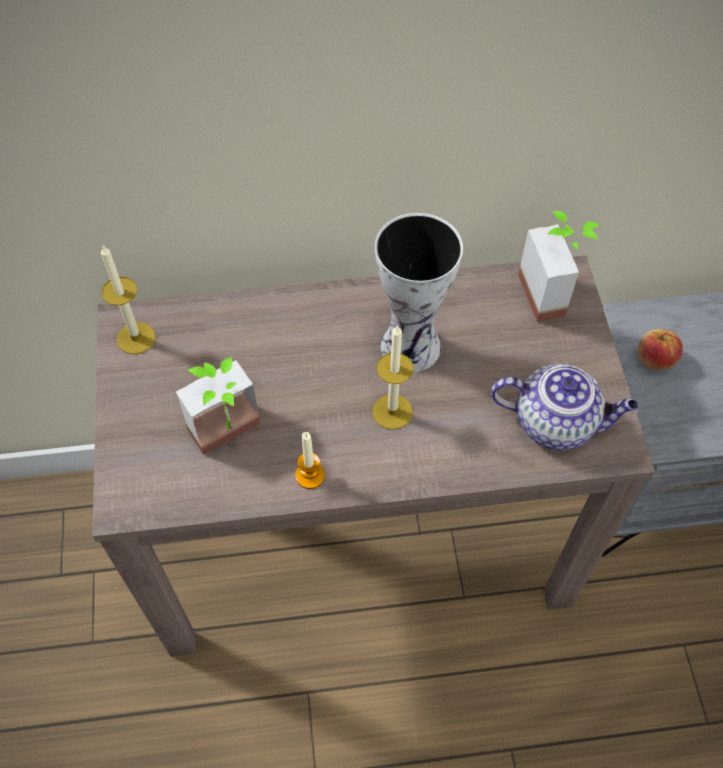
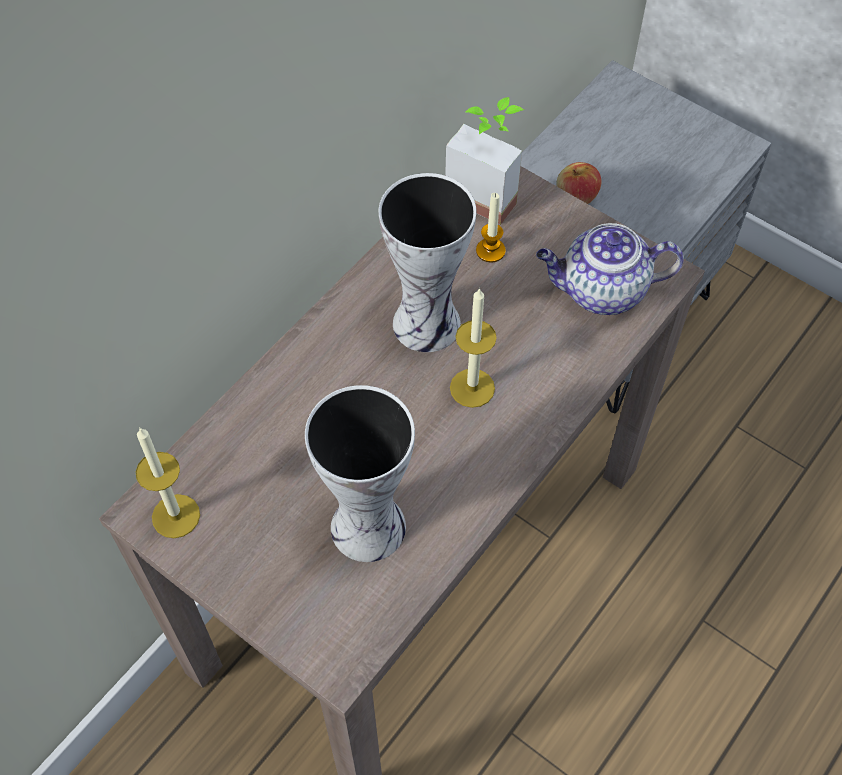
camera: 45 degrees left, 0 degrees up
potted plant [176,357,260,455] -> vase [305,385,415,562]
candle [295,432,325,489] -> candle moved to [476,193,506,263]
teapot [491,364,639,450] -> teapot turned 150 degrees counterclockwise [536,223,684,315]

